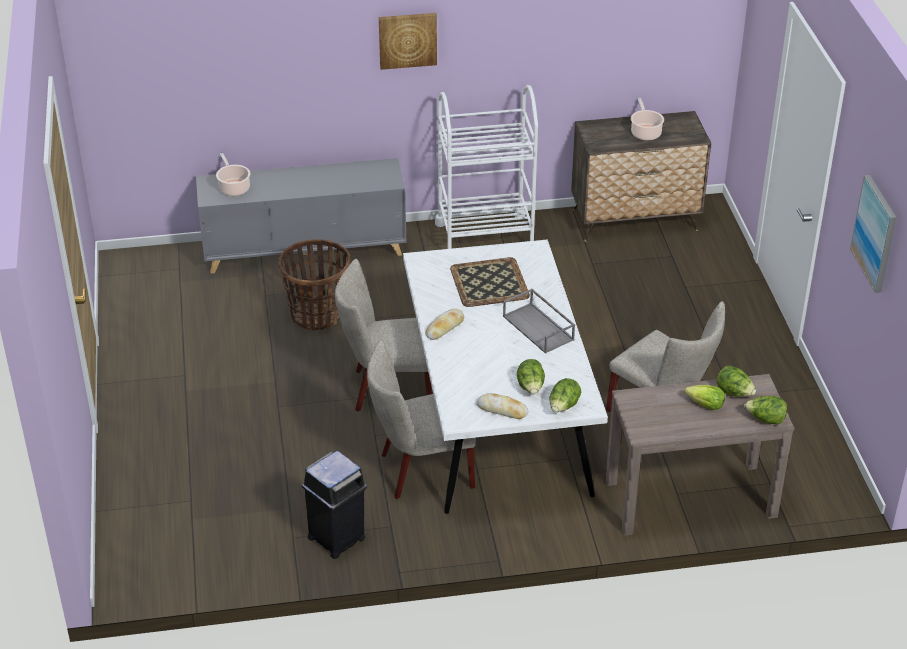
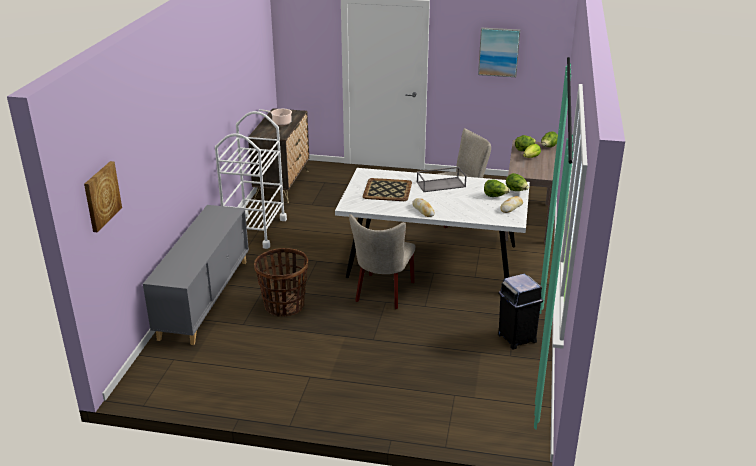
camera: 70 degrees left, 10 degrees down
cooking pot [216,153,250,196] -> none
beige chair [367,340,476,499] -> none
picture [379,13,437,70] -> picture moved to [84,161,122,232]

